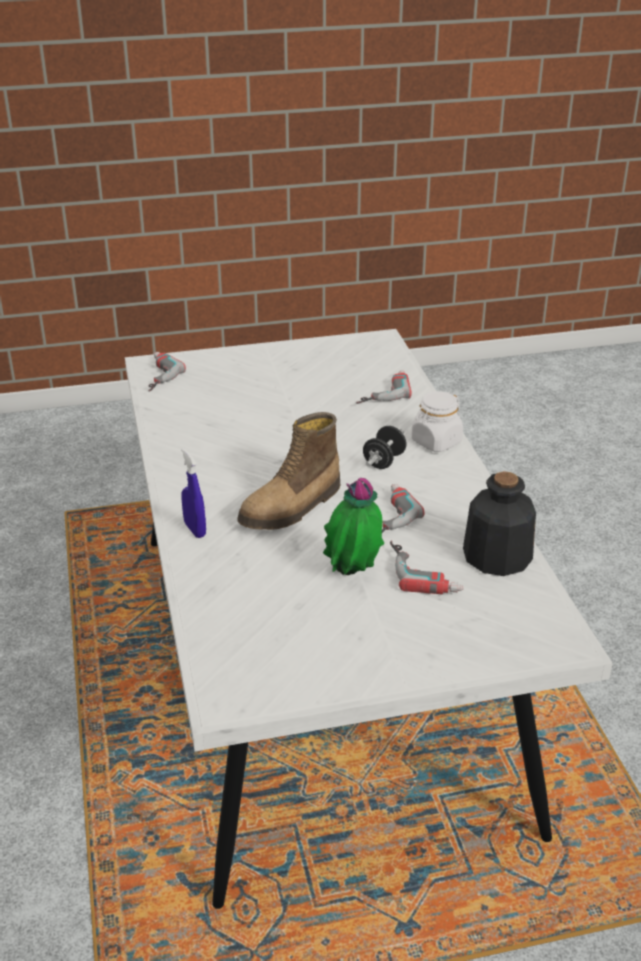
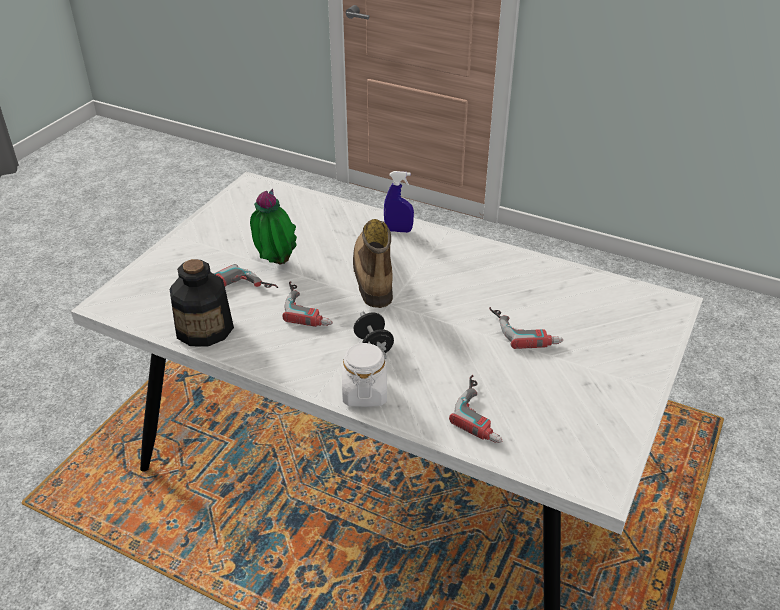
camera: 130 degrees right, 5 degrees up
power drill [148,352,186,392] -> power drill moved to [489,307,563,349]

